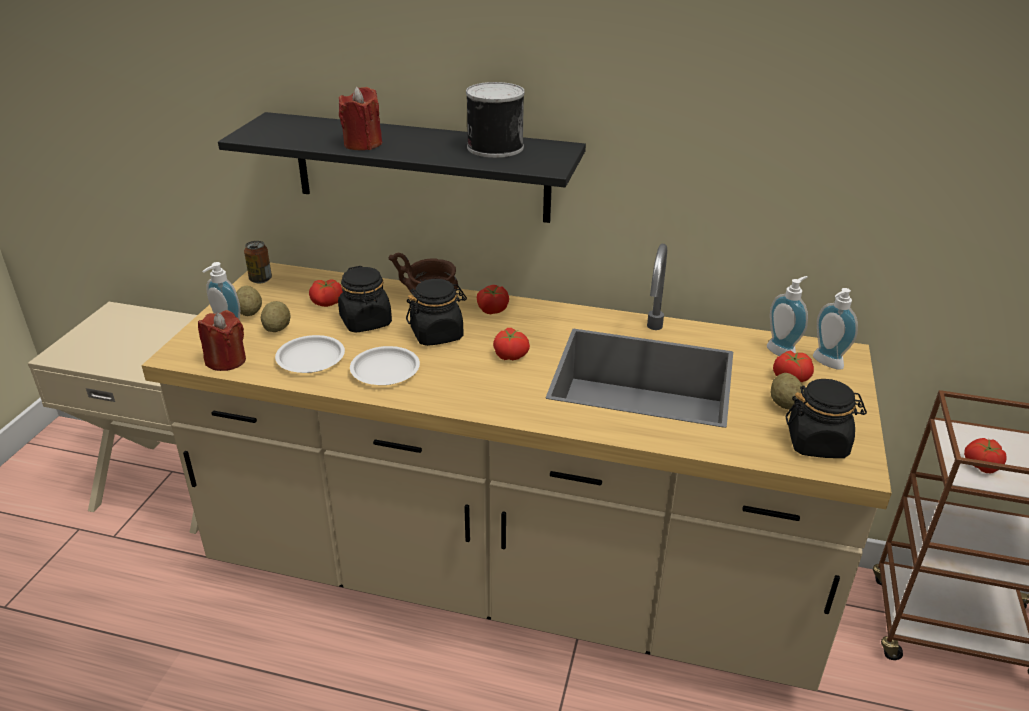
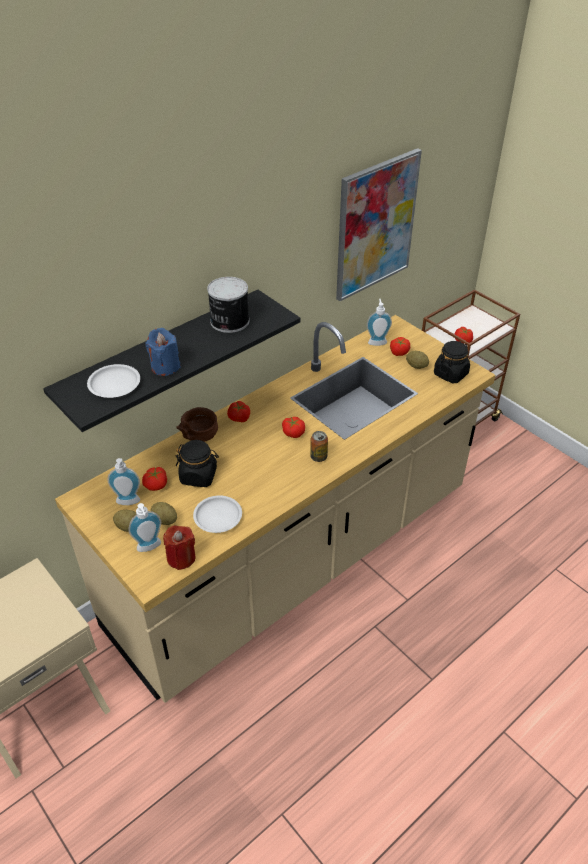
camera: 55 degrees left, 10 degrees up
can [244,241,272,284] -> can moved to [310,431,328,462]
red candle [339,87,382,150] -> blue candle [145,328,181,376]
white plate [350,346,420,385] -> white plate moved to [87,364,140,398]
black jar [406,279,467,346] -> none
soap dispenser [813,288,858,370] -> soap dispenser moved to [107,458,140,505]
none -> picture [336,148,422,301]

